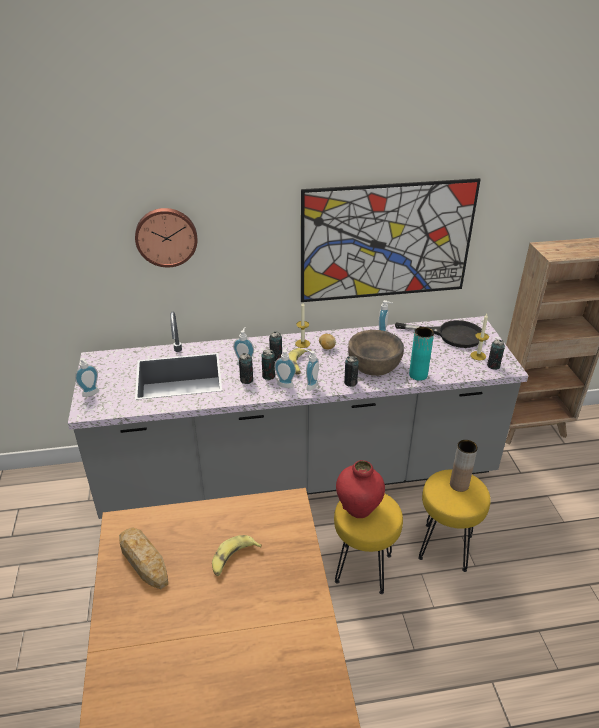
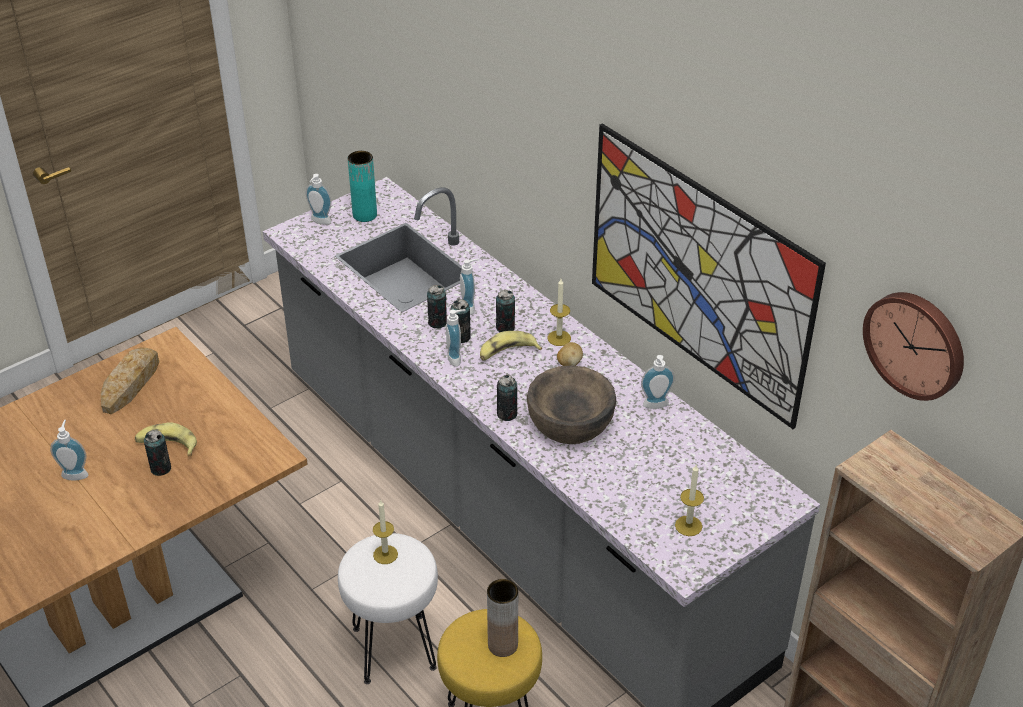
camera: 60 degrees right, 5 degrees up
wall clock [135,208,197,267] -> wall clock moved to [863,292,964,401]
soap dispenser [305,349,319,391] -> soap dispenser moved to [50,420,89,481]
yellow stool [334,494,403,594] -> white stool [338,533,438,684]
red vase [336,460,385,518] -> candle [373,500,398,564]
black frying pan [395,320,482,348] -> none
turquoise vase [409,327,434,381] -> turquoise vase moved to [348,151,377,222]
can [487,340,505,370] -> can moved to [144,430,171,476]

